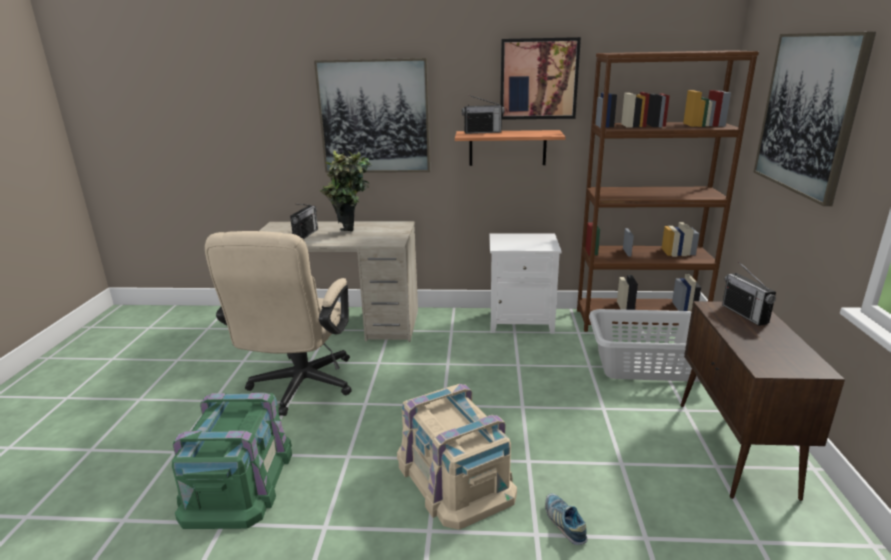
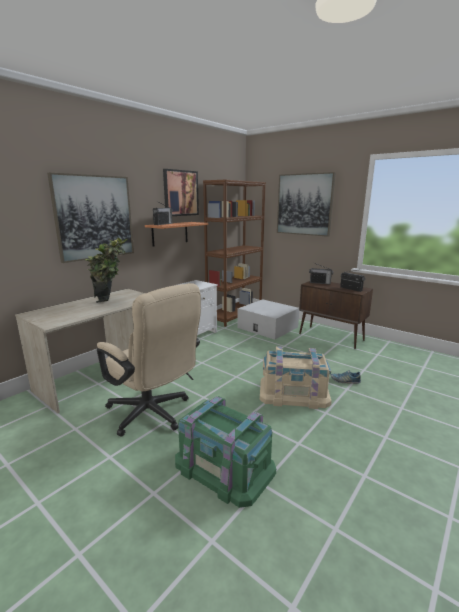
camera: 55 degrees left, 5 degrees down
radio [290,203,318,239] -> radio moved to [340,269,365,292]
grey laundry basket [589,309,700,382] -> white storage box [237,299,299,340]

